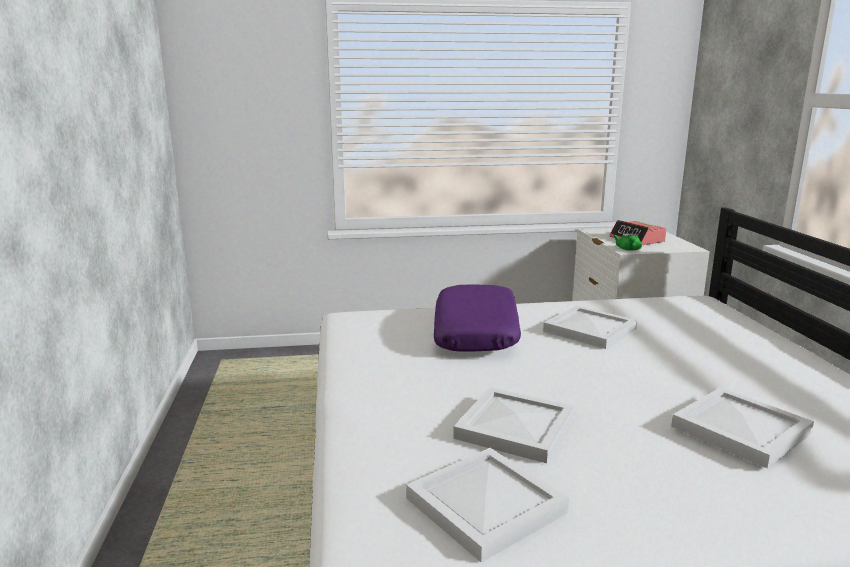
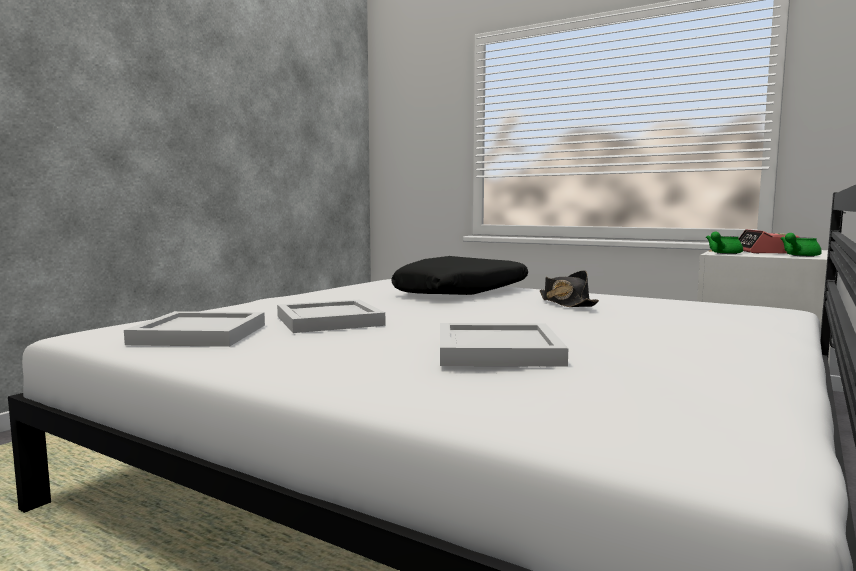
camera: 40 degrees right, 10 degrees down
purple pillow [434,284,521,351] -> black pillow [391,256,528,295]
white tray [543,306,637,349] -> black hat [540,270,599,307]
none -> green teapot [780,233,822,257]

